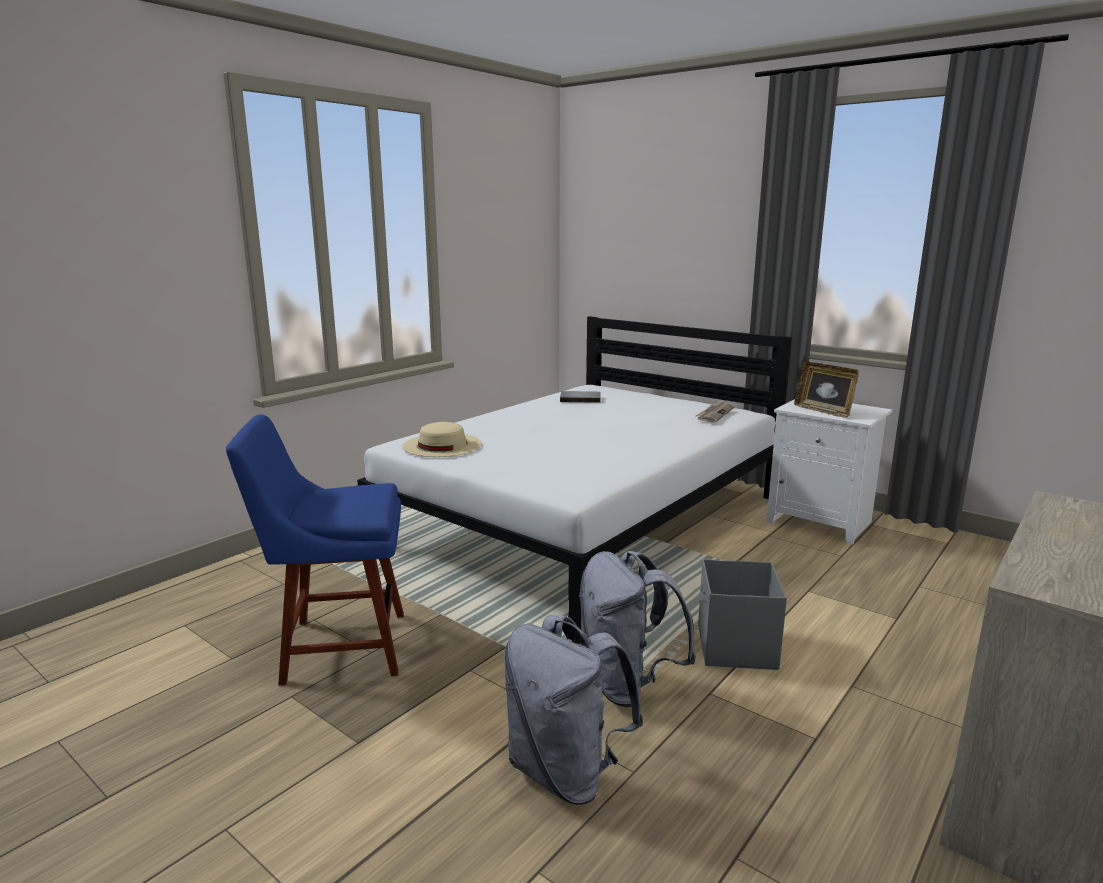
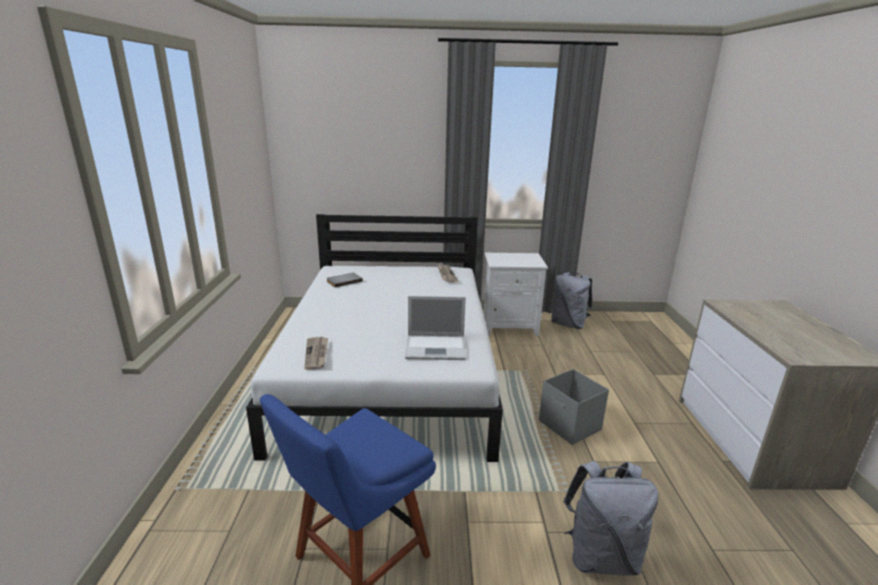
camera: 40 degrees left, 5 degrees up
beige hat [402,422,482,457] -> newspaper [304,337,328,370]
grey backpack [579,551,696,707] -> grey backpack moved to [551,272,592,329]
picture frame [794,361,859,418] -> none
none -> laptop [405,296,466,360]

